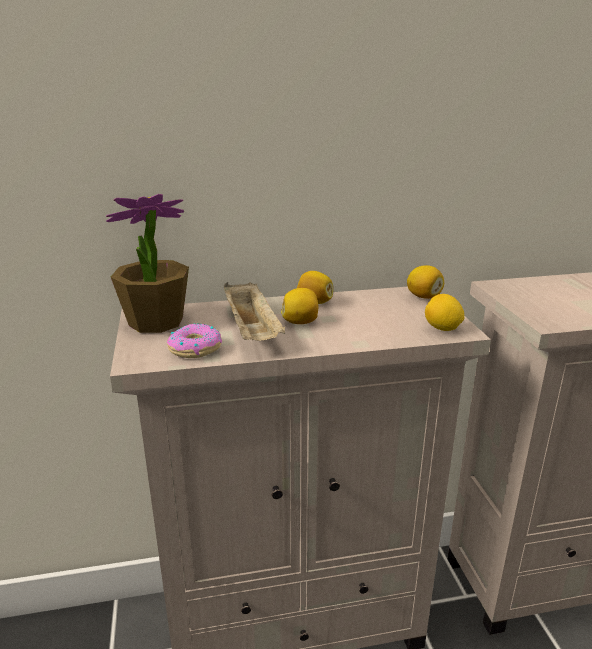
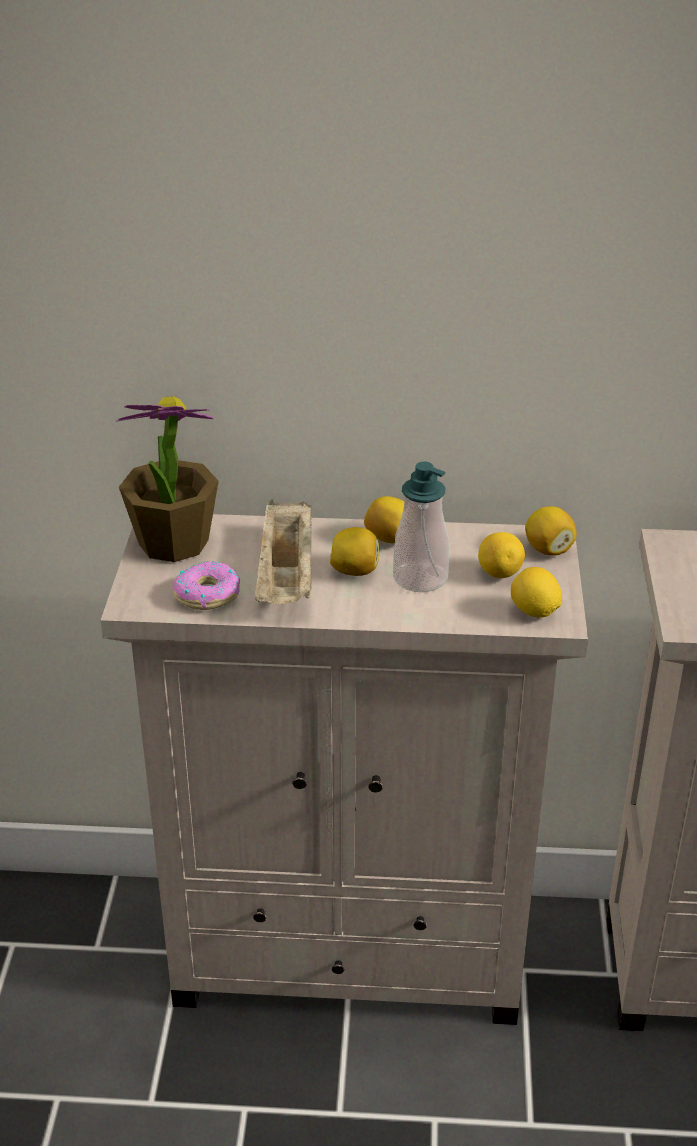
camera: 15 degrees right, 10 degrees up
none -> soap dispenser [393,462,449,592]
none -> lemon [478,532,525,578]

